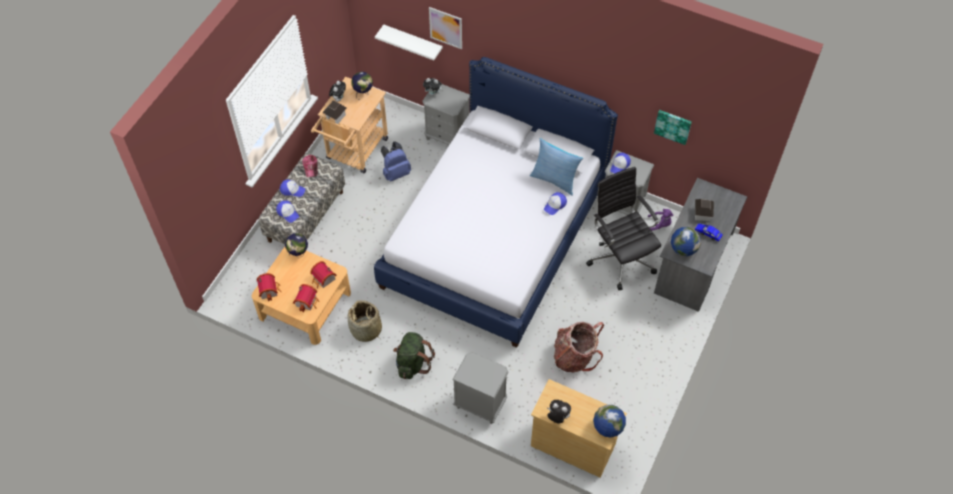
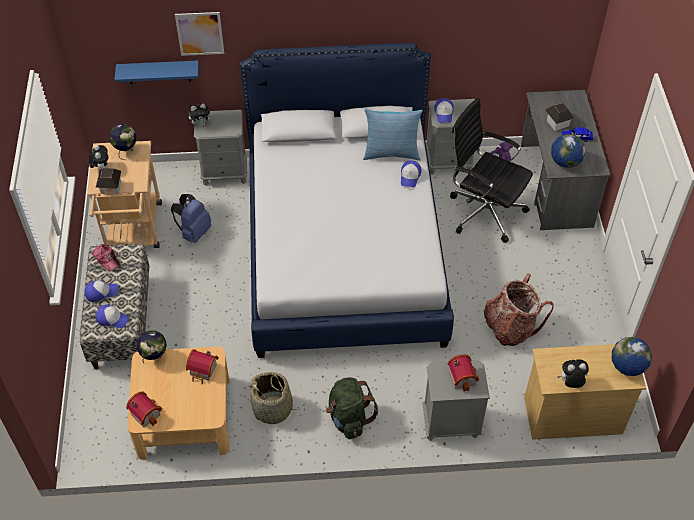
camera: 30 degrees left, 5 degrees down
toy house [293,284,320,312] -> toy house moved to [447,354,480,392]
white shelf [375,24,443,60] -> blue shelf [115,61,199,84]
picture [654,110,692,145] -> none

